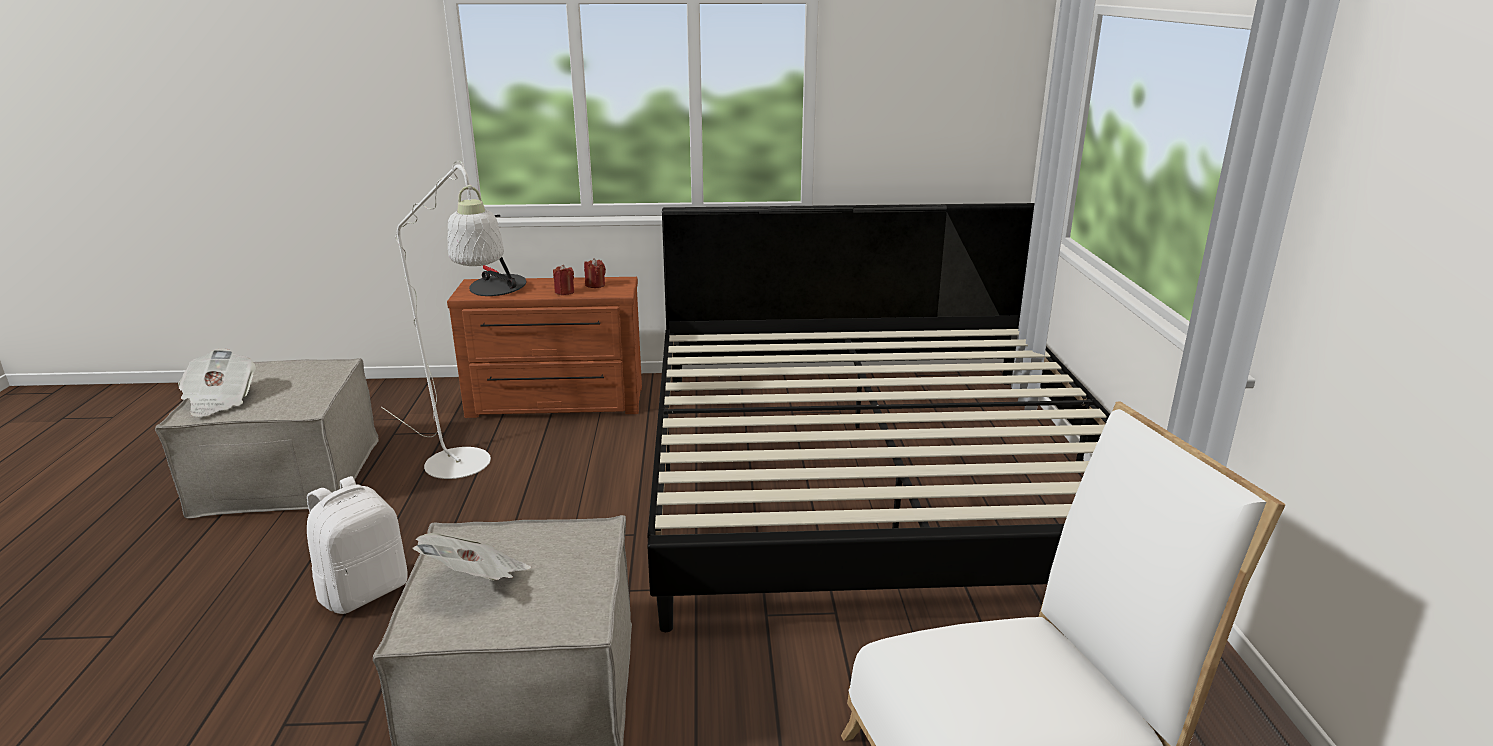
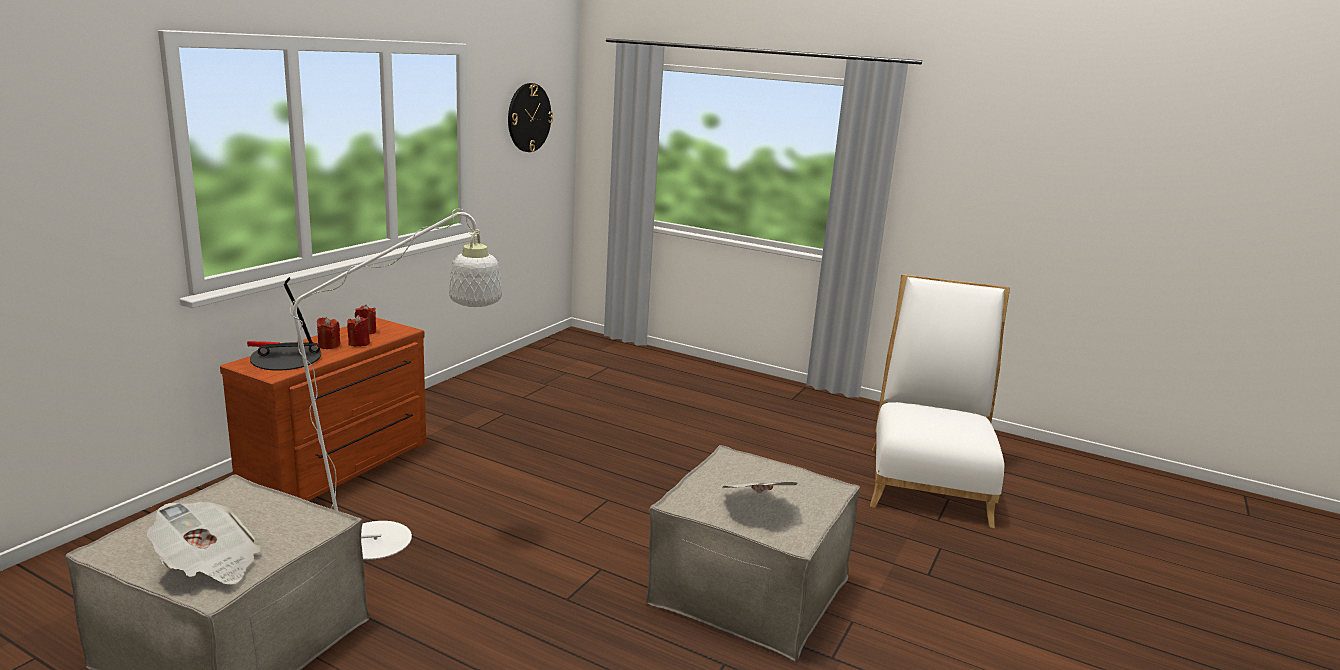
camera: 60 degrees left, 5 degrees down
white backpack [307,476,408,614] -> none
bed [648,203,1110,632] -> none
none -> red candle [317,317,341,349]
none -> wall clock [508,83,553,152]

